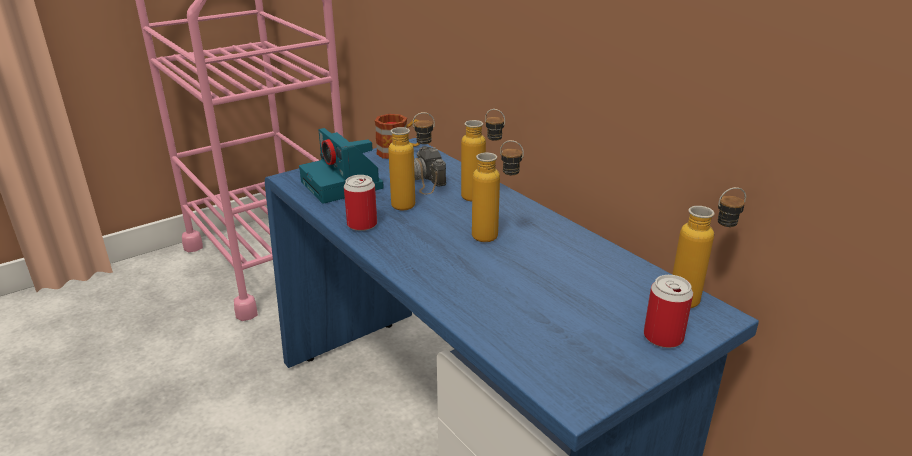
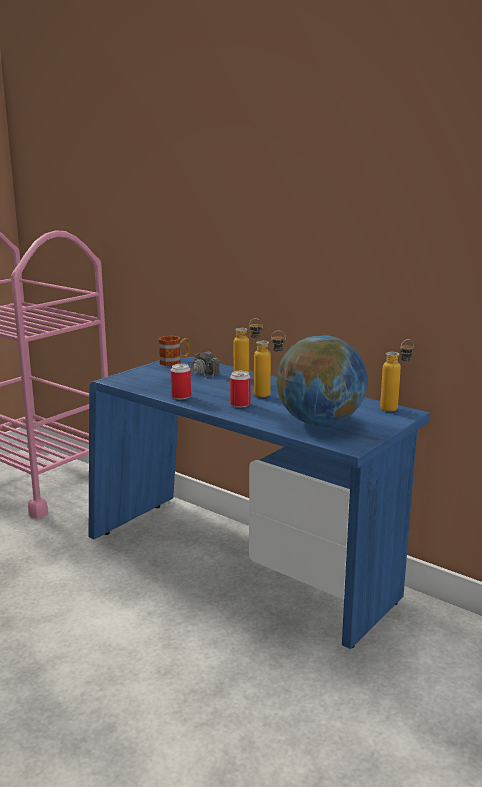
camera: 15 degrees left, 10 degrees down
camera [299,128,384,204] -> none
bottle [388,112,435,210] -> none
can [644,275,693,348] -> can moved to [230,371,251,408]
none -> globe [276,335,368,426]

